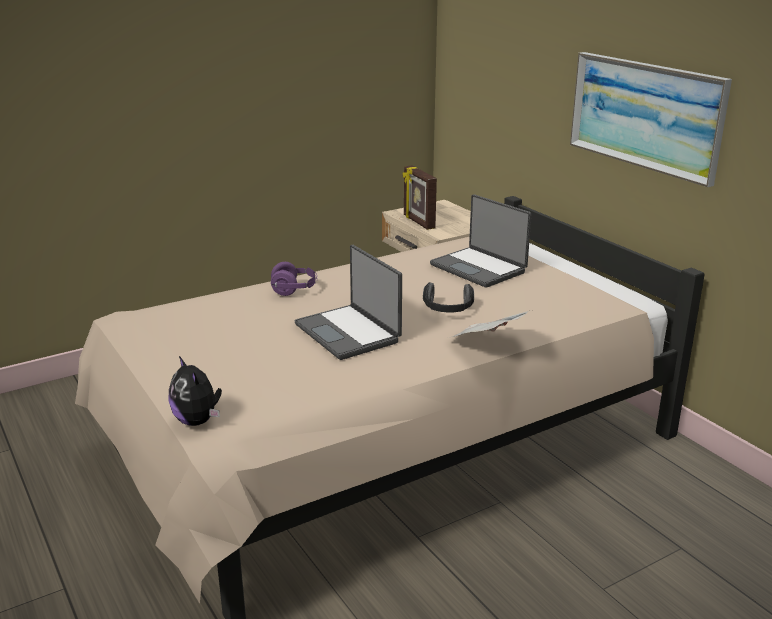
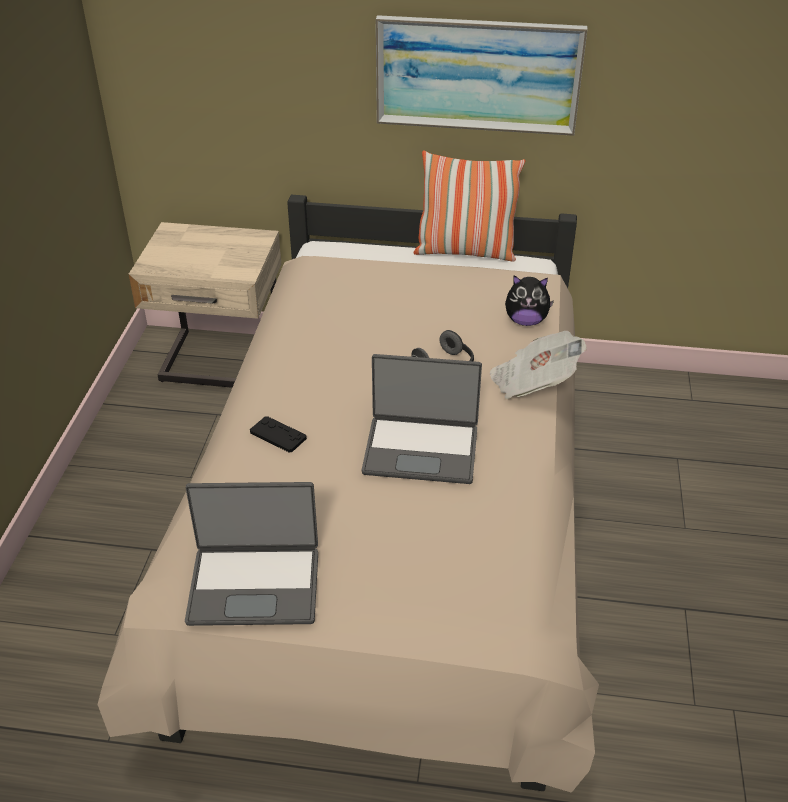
camera: 50 degrees left, 15 degrees up
plush toy [168,356,222,426] -> plush toy moved to [505,275,554,326]
purple headphones [271,262,317,296] -> black game controller [250,416,307,453]
picture frame [403,165,437,230] -> none
laptop [430,194,531,288] -> laptop moved to [185,482,318,626]
none -> pillow [413,150,525,261]

